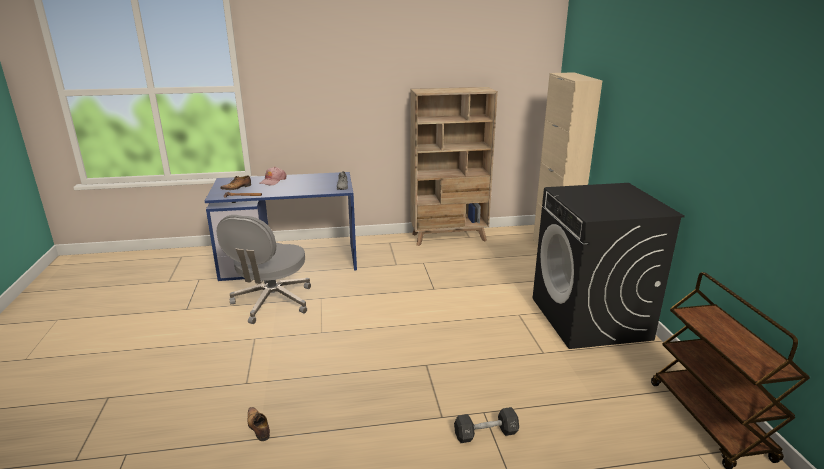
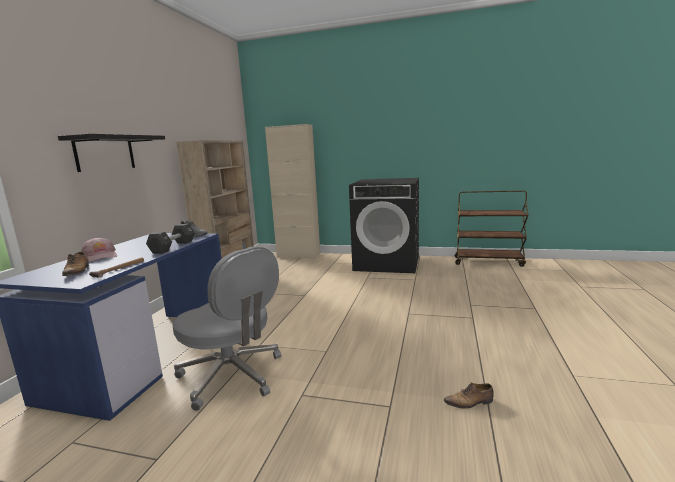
camera: 65 degrees left, 10 degrees down
black dumbbell [454,407,519,443] -> black dumbbell moved to [146,224,195,254]
none -> black shelf [58,134,165,172]

